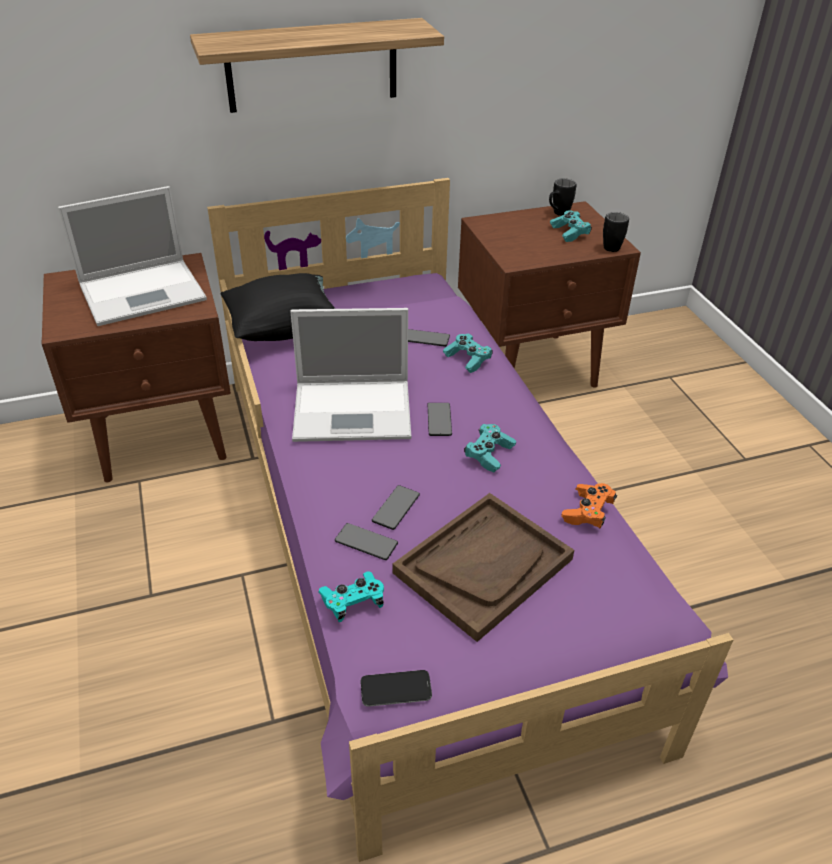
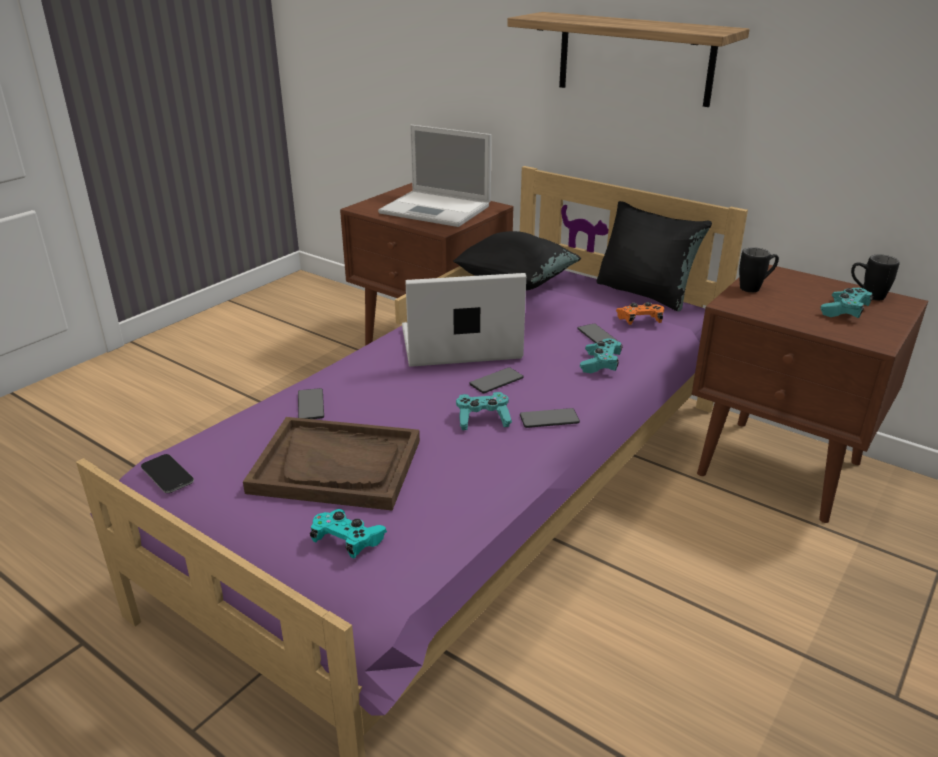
camera: 55 degrees right, 10 degrees down
laptop [290,308,411,442] -> laptop turned 120 degrees clockwise [402,273,526,367]
turquoise game controller [318,571,384,622] -> turquoise game controller moved to [310,509,387,558]
phone [372,485,420,530] -> phone moved to [520,408,580,428]
orange game controller [561,483,617,528] -> orange game controller moved to [616,302,664,325]
black mug [603,212,629,252] -> black mug moved to [739,247,779,292]
none -> black pillow [596,201,712,311]

